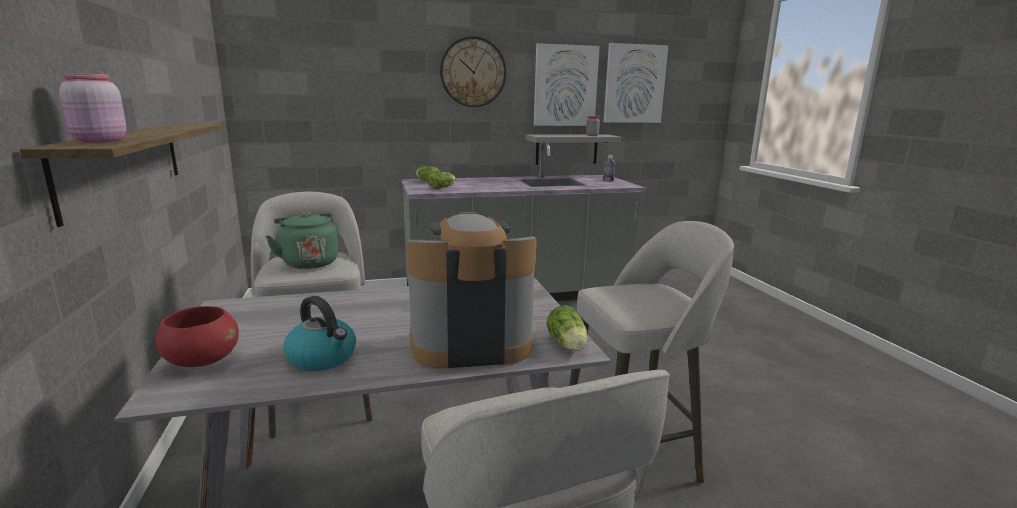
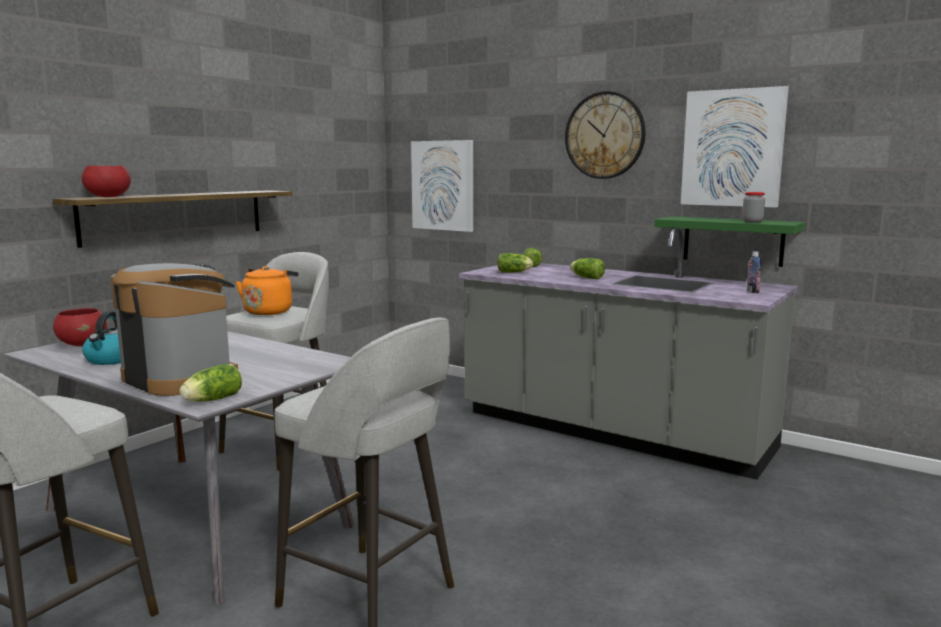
camera: 50 degrees right, 5 degrees down
pink jar [59,73,127,143] -> red bowl [82,166,131,197]
green kettle [266,212,338,269] -> orange kettle [236,266,299,315]
grey shelf [526,134,621,165] -> green shelf [654,216,805,267]
picture [604,43,668,123] -> picture moved to [411,140,473,232]
none -> lettuce [570,258,605,279]

